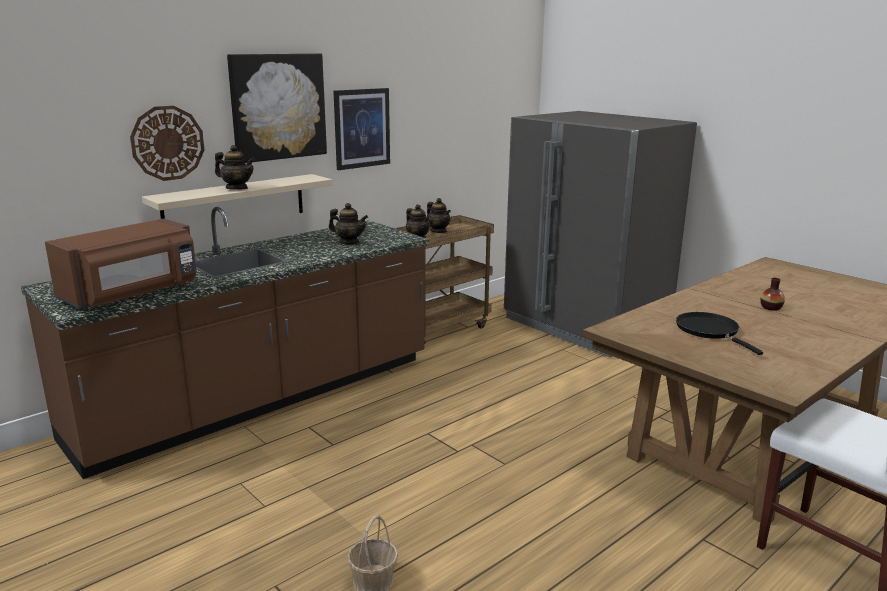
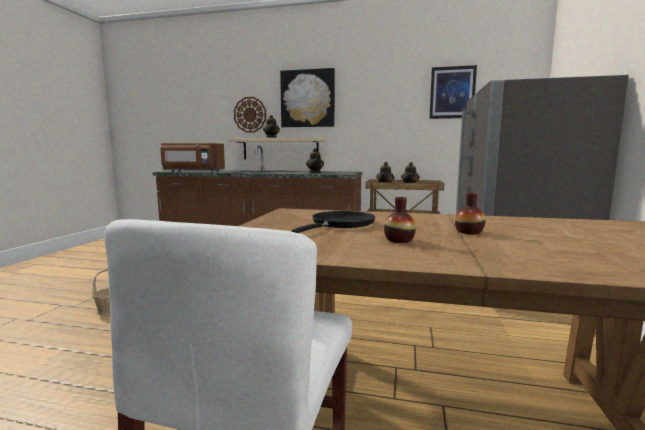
camera: 55 degrees right, 10 degrees down
picture [333,88,390,170] -> picture moved to [429,65,477,119]
none -> vase [384,197,416,243]

